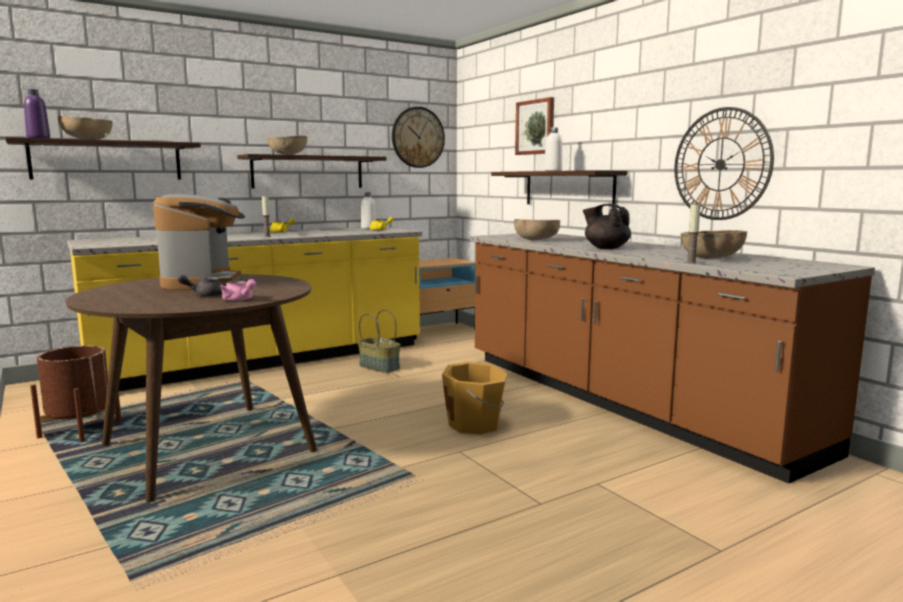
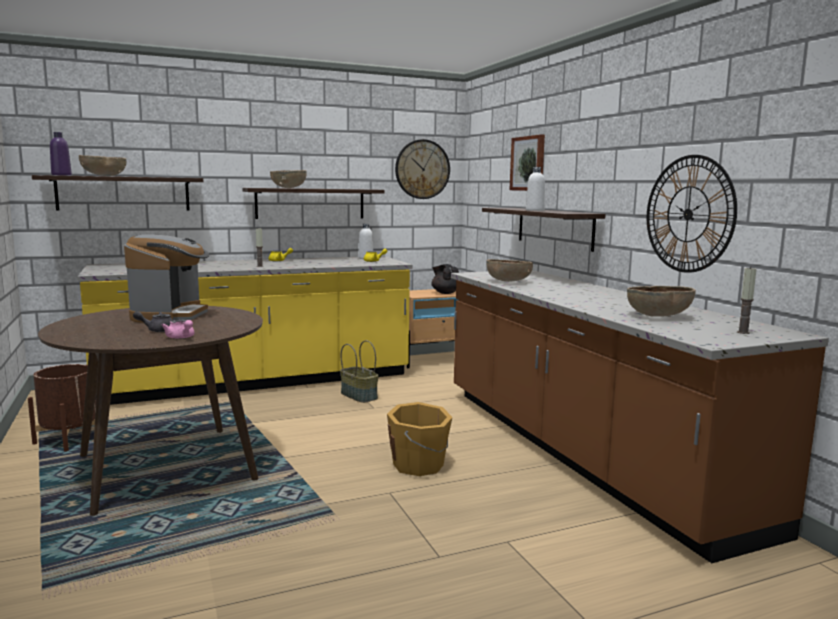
camera: 10 degrees right, 0 degrees up
black teapot [583,204,631,249] -> black teapot moved to [431,264,459,294]
candle [686,203,701,264] -> candle moved to [737,267,756,334]

